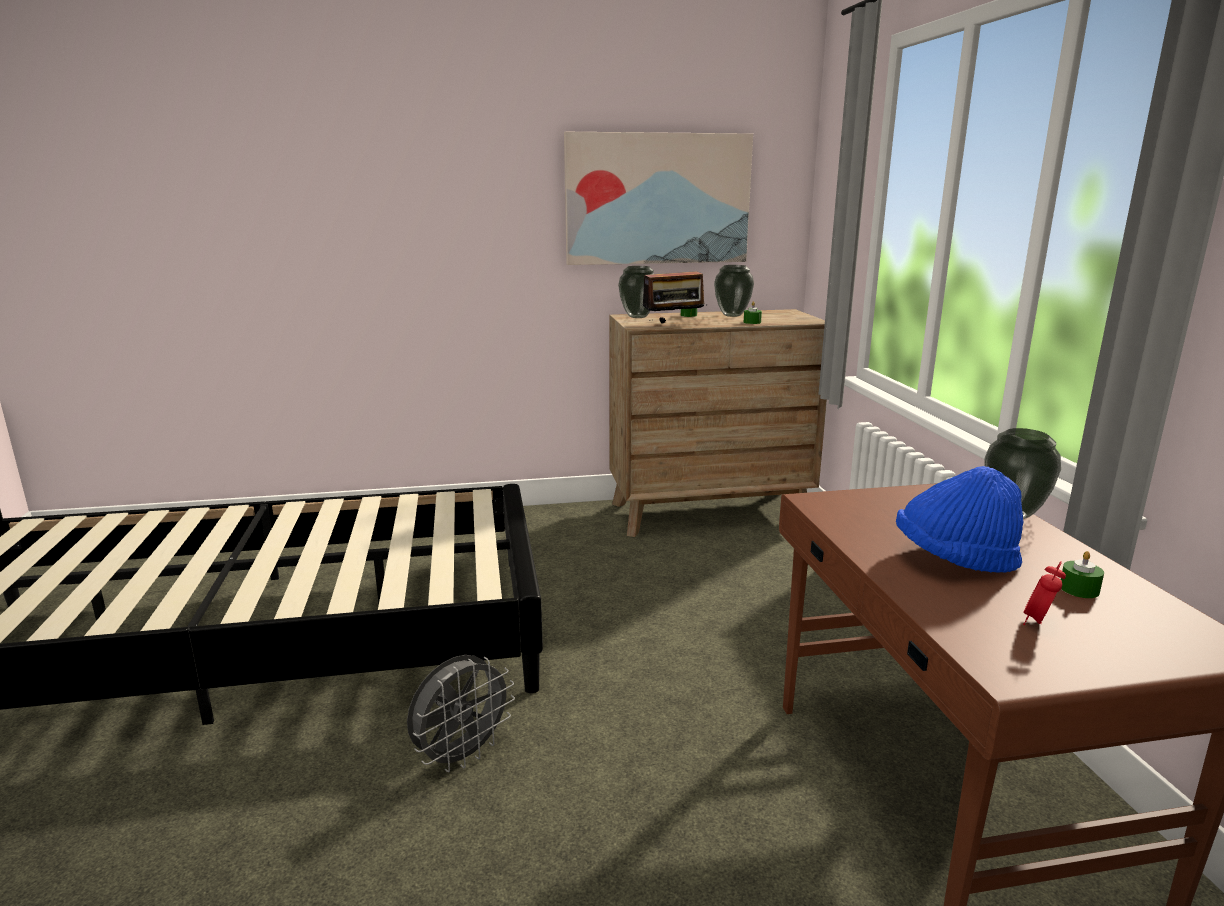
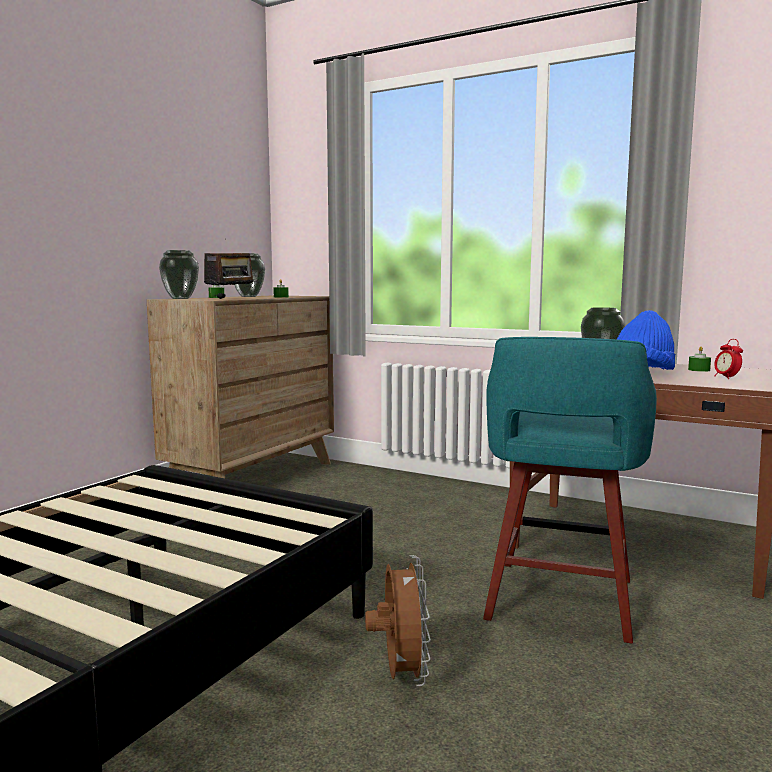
camera: 50 degrees left, 10 degrees down
grey fan [407,655,515,772] -> brown fan [365,555,431,686]
picture [564,132,753,265] -> none
none -> turquoise stool [483,337,657,644]

